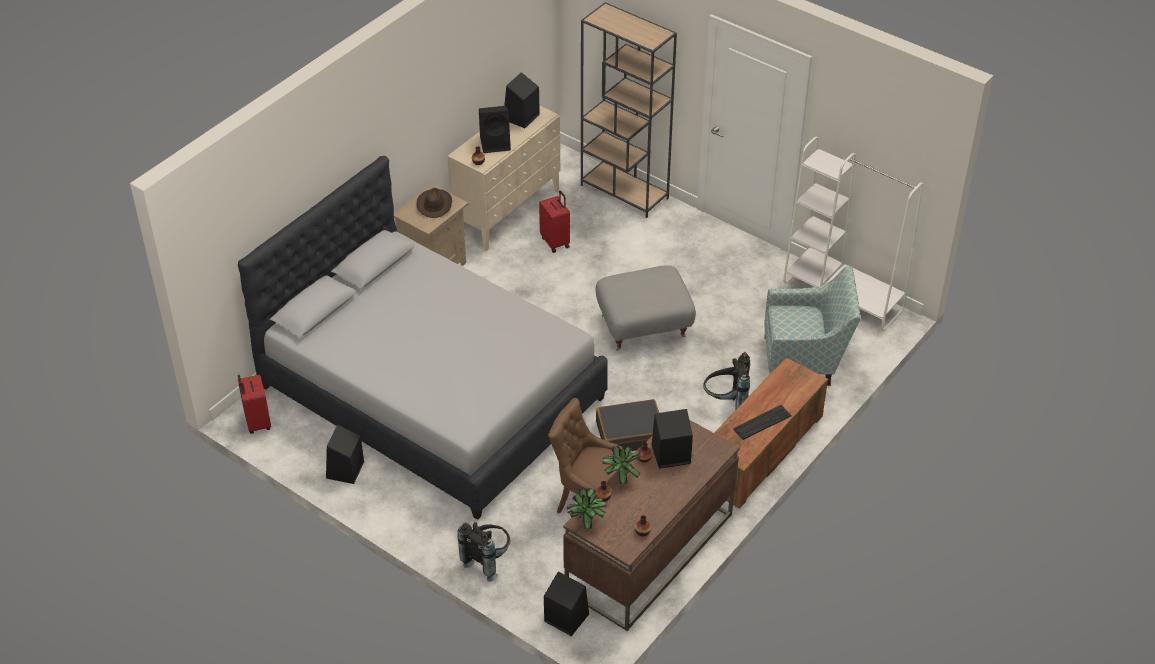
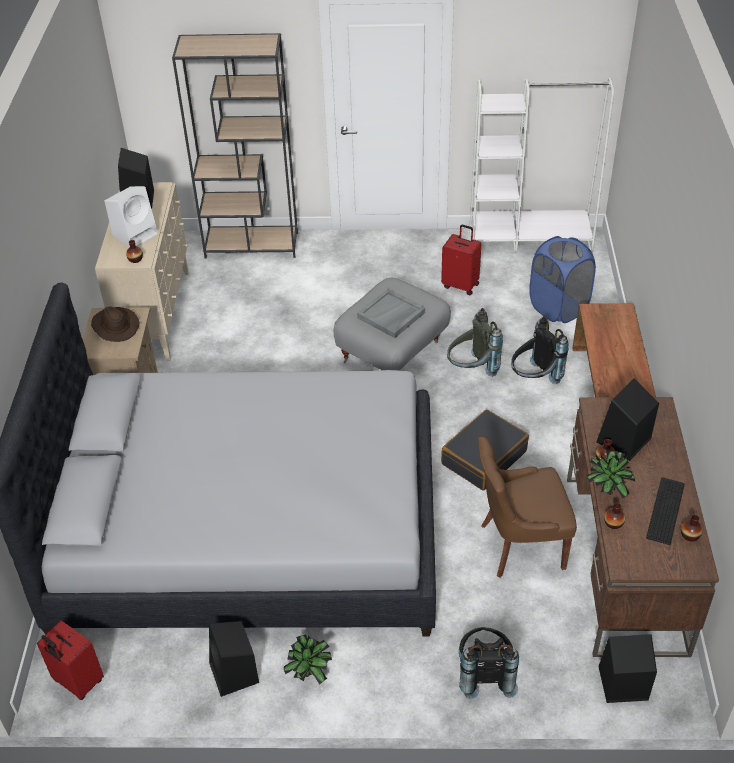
camera: 35 degrees left, 0 degrees up
black speaker [479,106,511,153] -> white speaker [105,186,158,247]
red suitcase [539,190,570,253] -> red suitcase moved to [441,225,481,295]
potted plant [567,488,607,529] -> potted plant moved to [284,635,332,684]
keyboard [733,405,792,440] -> keyboard moved to [646,477,685,545]
armchair [764,266,861,386] -> blue laundry basket [529,236,596,323]
none -> grey tray [357,289,425,338]
none -> grey backpack [447,308,503,377]

